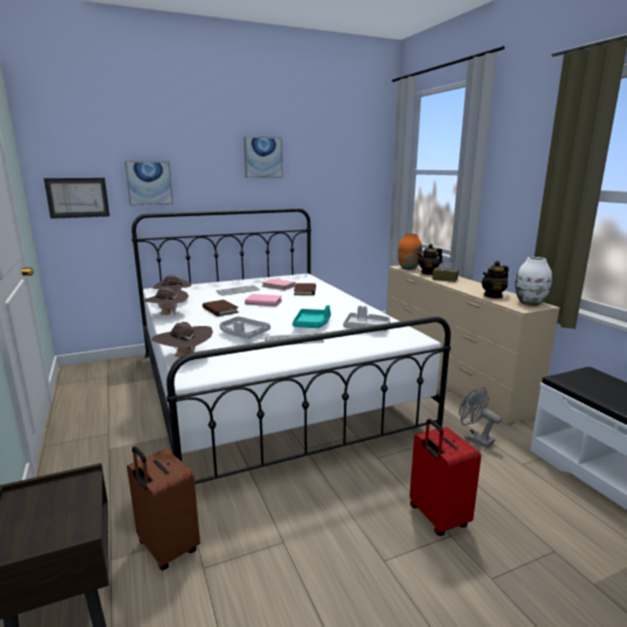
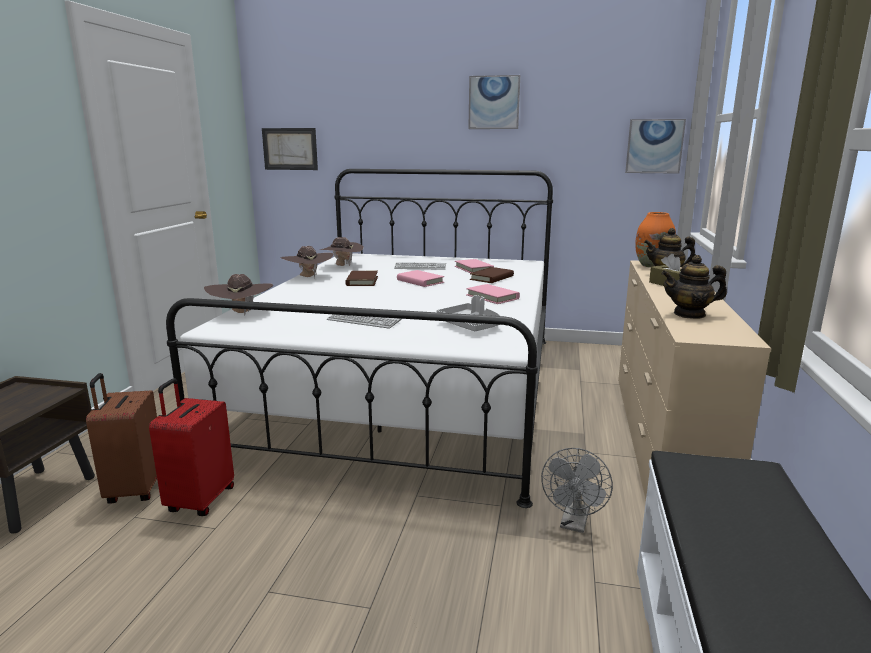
camera: 35 degrees right, 0 degrees up
picture [125,161,173,206] -> picture moved to [625,119,686,174]
grey tray [220,316,270,339] -> none
turquoise tray [292,305,331,328] -> none
red suitcase [410,419,481,536] -> red suitcase moved to [149,378,234,516]
grey fan [459,387,501,447] -> grey fan turned 150 degrees counterclockwise [541,448,613,533]
white vase [515,257,552,306] -> none
none -> pink book [466,284,520,304]

